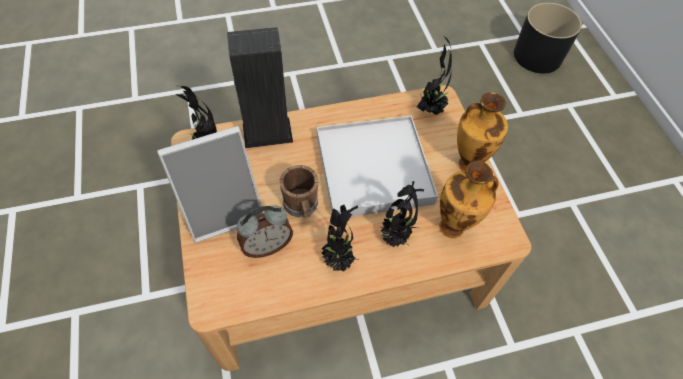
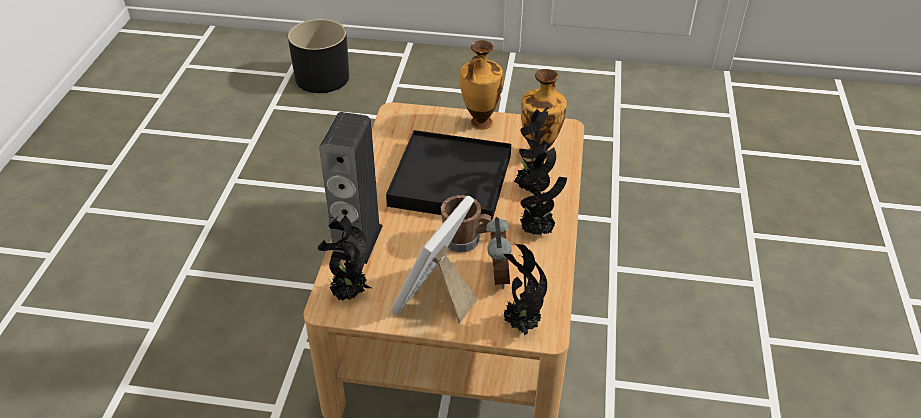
camera: 65 degrees left, 15 degrees down
picture frame [157,126,263,243] -> picture frame turned 150 degrees counterclockwise [391,196,478,324]
white tray [317,115,438,217] -> black tray [386,130,511,220]
potted plant [416,36,452,115] -> potted plant moved to [501,244,547,335]

